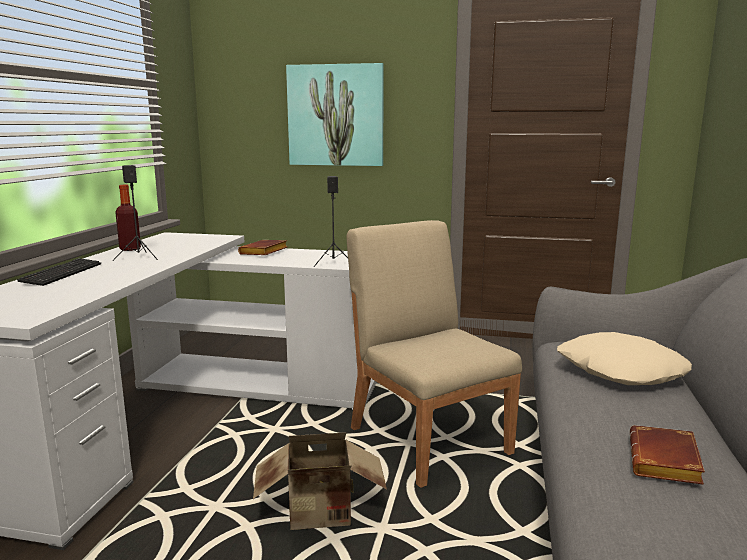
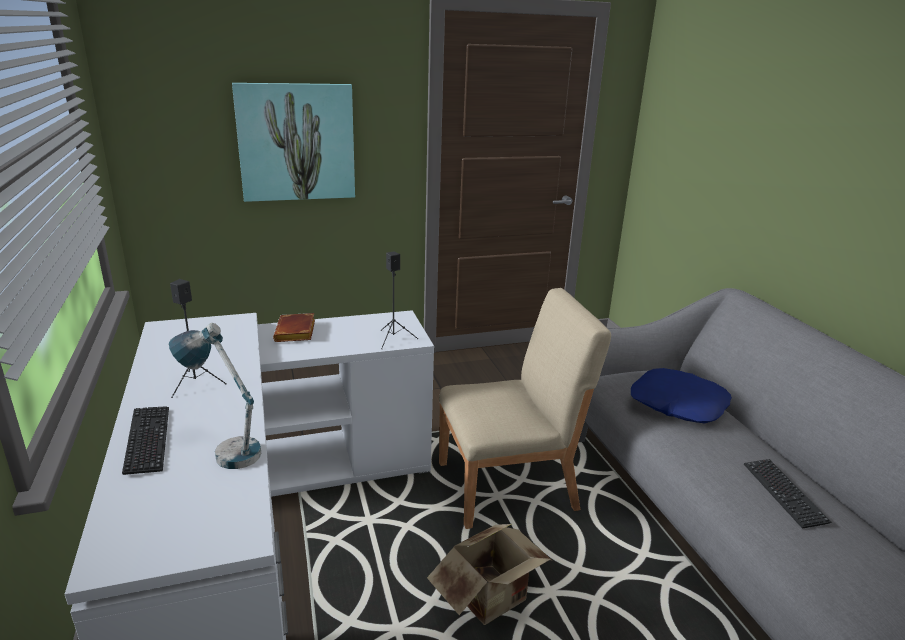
camera: 30 degrees left, 10 degrees up
bottle [115,185,141,251] -> none
beige chair [347,220,522,488] -> beige chair turned 135 degrees clockwise [439,288,611,529]
beige pillow [557,332,692,385] -> blue pillow [631,368,732,424]
brown book [630,425,705,485] -> keyboard [744,459,831,529]
none -> table lamp [169,323,261,469]

